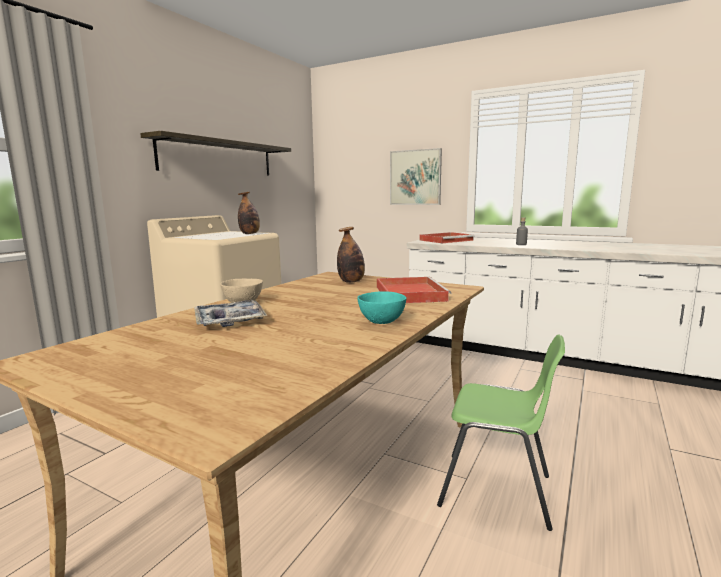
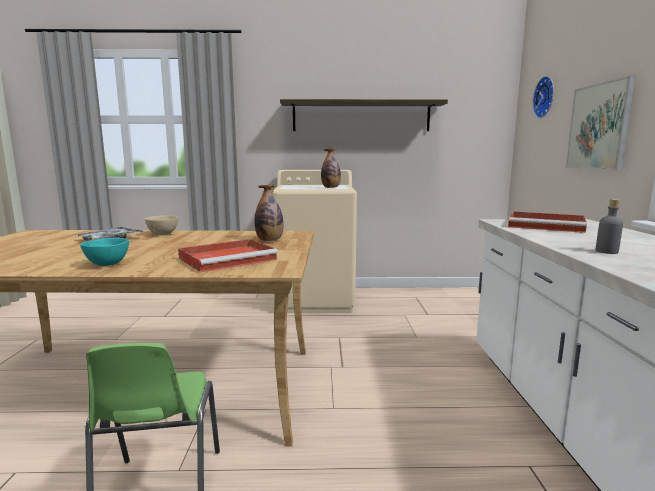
camera: 60 degrees right, 0 degrees up
none -> wall clock [532,76,554,118]

